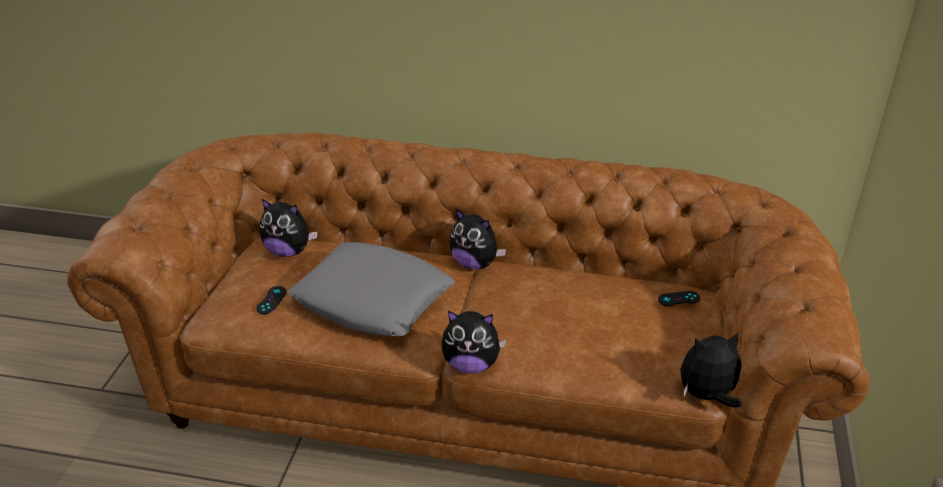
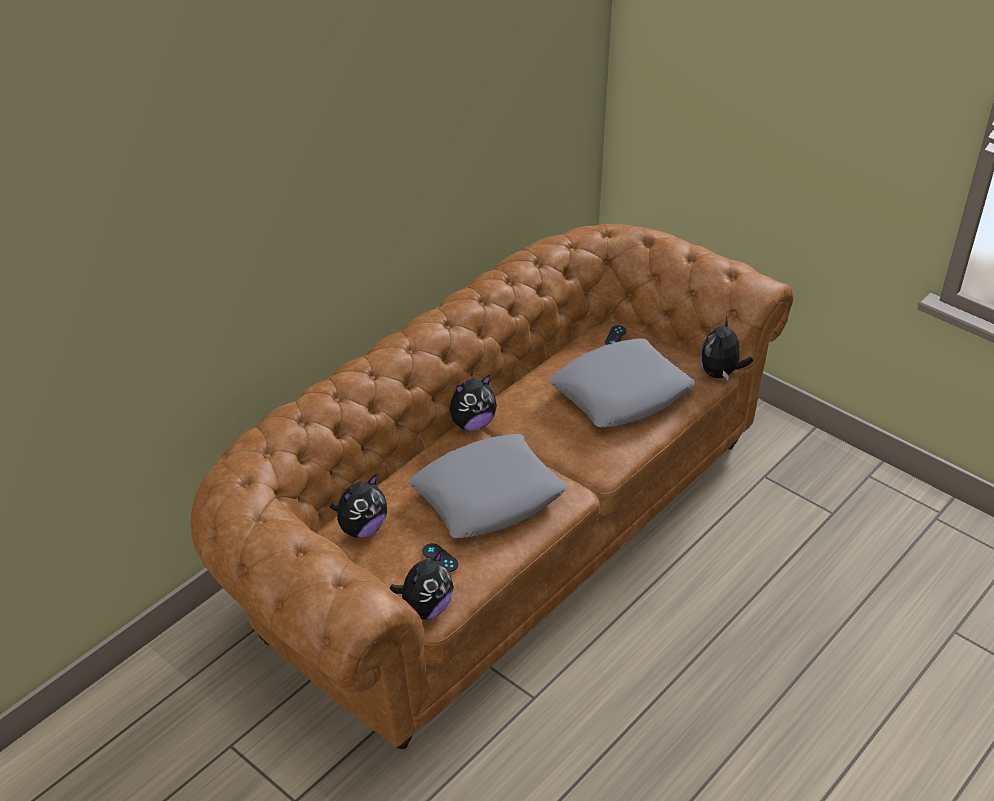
camera: 60 degrees left, 5 degrees up
plush toy [441,311,506,373] -> plush toy moved to [390,550,454,620]
none -> grey pillow [549,339,695,427]

